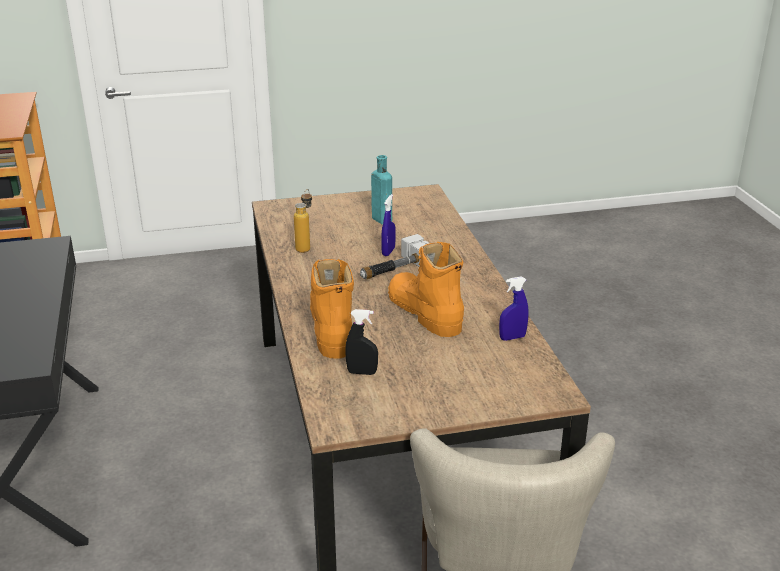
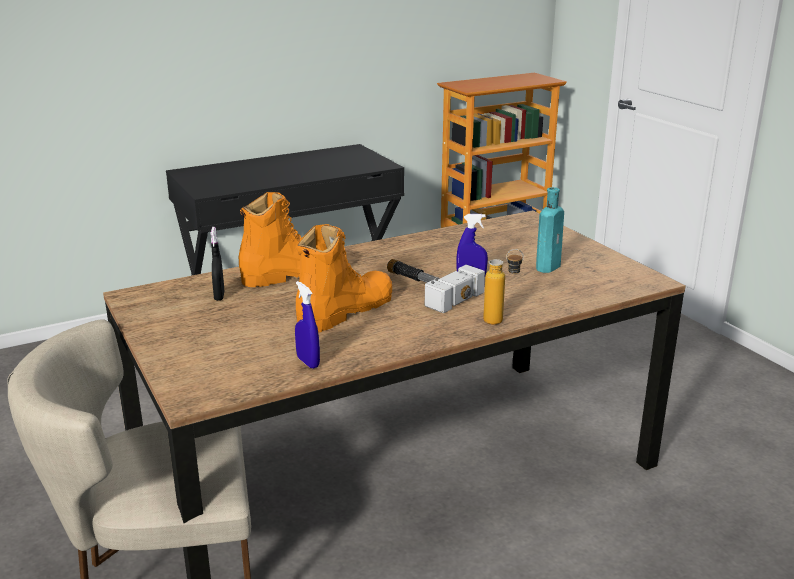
camera: 75 degrees right, 5 degrees down
bottle [294,189,312,253] -> bottle moved to [483,249,524,325]

